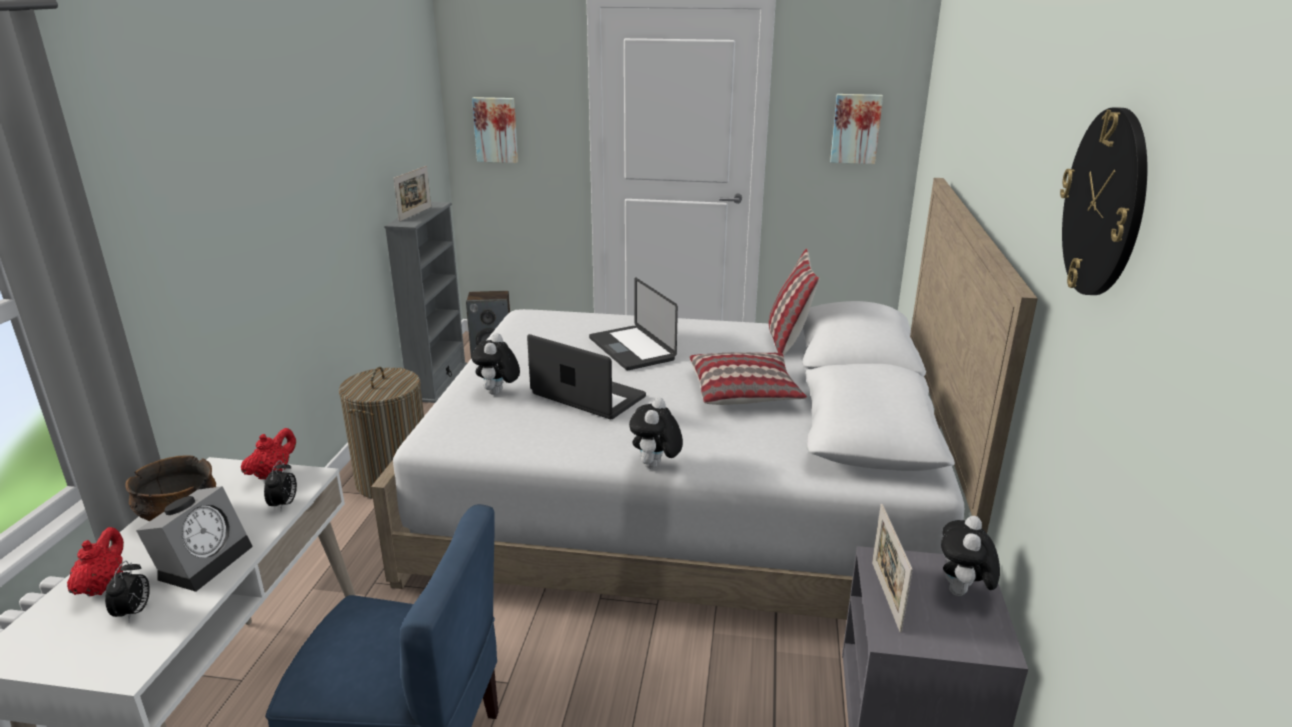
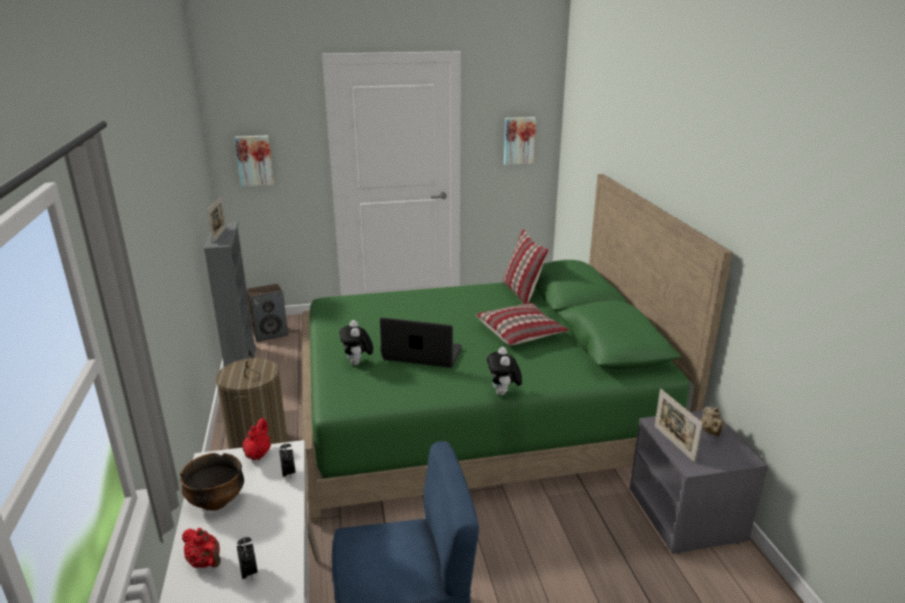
camera: 20 degrees left, 0 degrees up
red teapot [67,527,124,596] -> red teapot turned 150 degrees clockwise [182,528,221,568]
alarm clock [136,486,253,592] -> none
white bed [371,178,1038,620] -> green bed [302,174,733,523]
laptop [589,277,678,370] -> none
plush toy [941,516,1000,596] -> beige teapot [701,407,725,436]
wall clock [1060,107,1148,295] -> none

